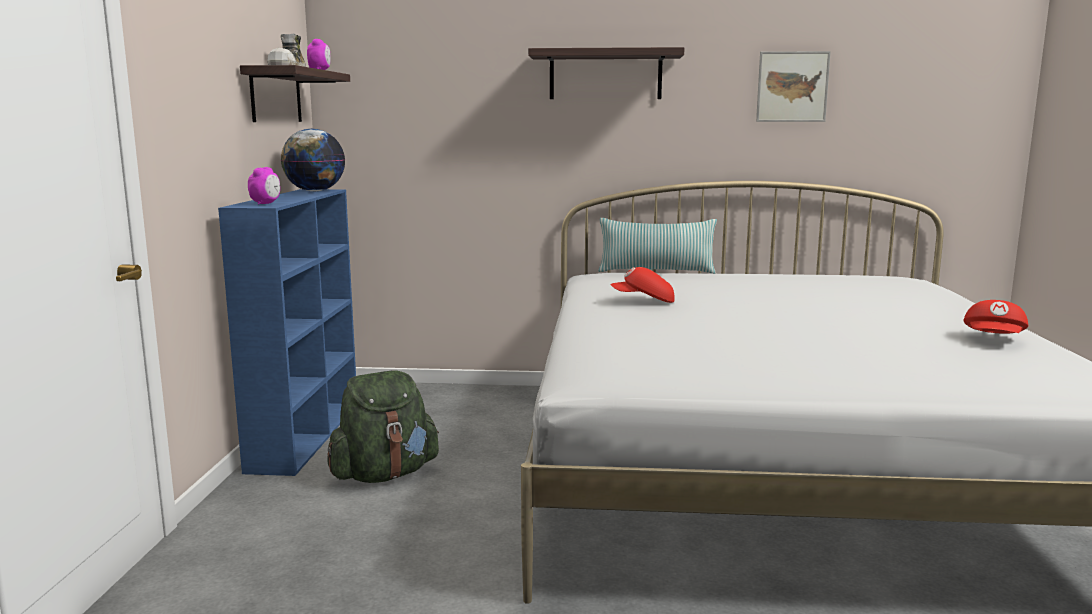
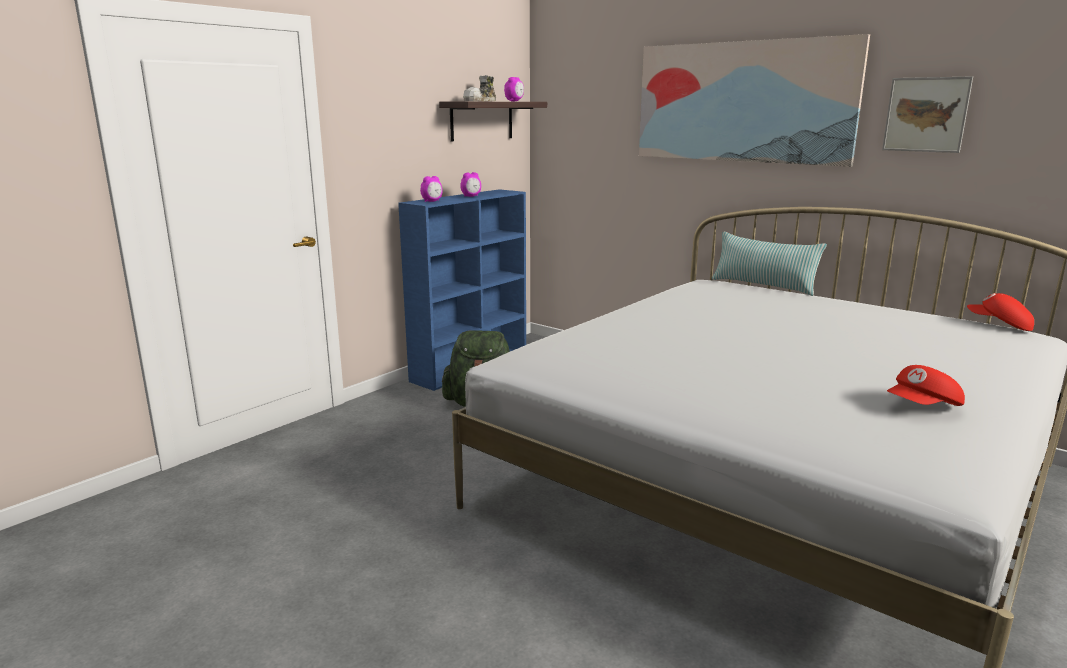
camera: 35 degrees right, 5 degrees up
globe [281,129,345,191] -> none
shelf [528,47,684,99] -> picture [639,34,870,167]
red cap [611,267,674,303] -> red cap moved to [967,293,1034,331]
none -> alarm clock [460,172,481,197]

